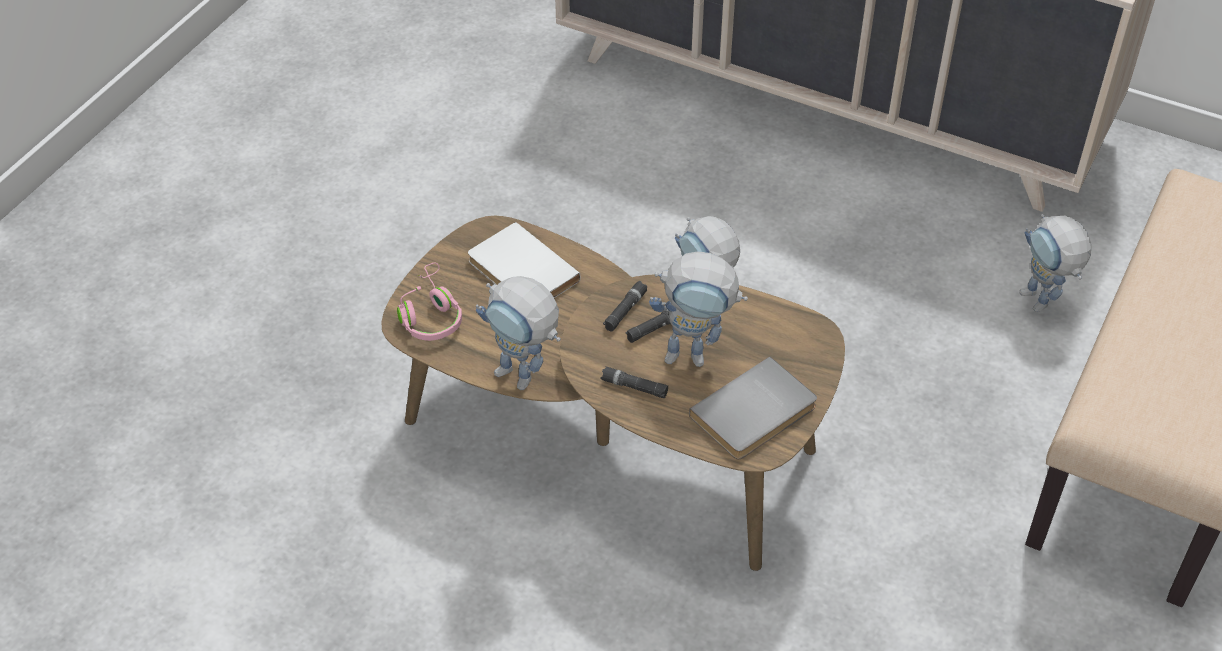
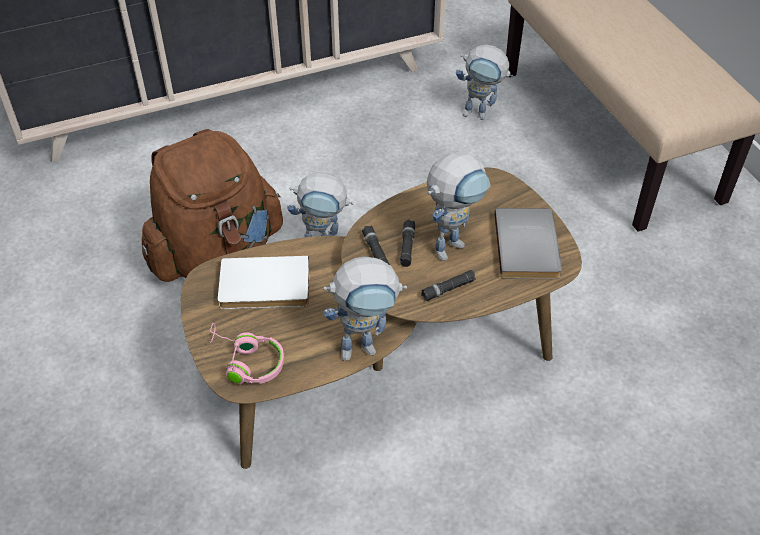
camera: 50 degrees left, 0 degrees up
none -> brown backpack [142,129,283,282]

